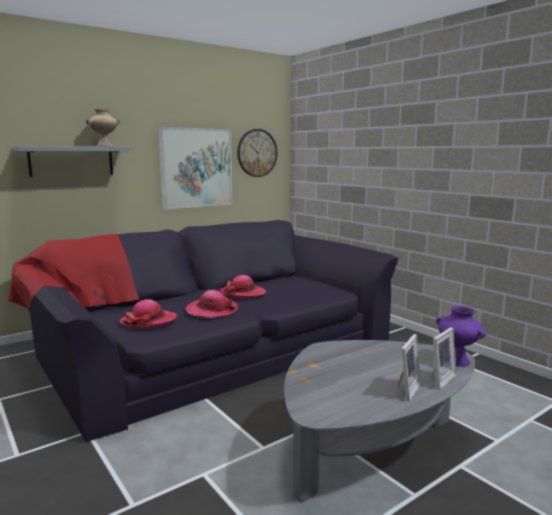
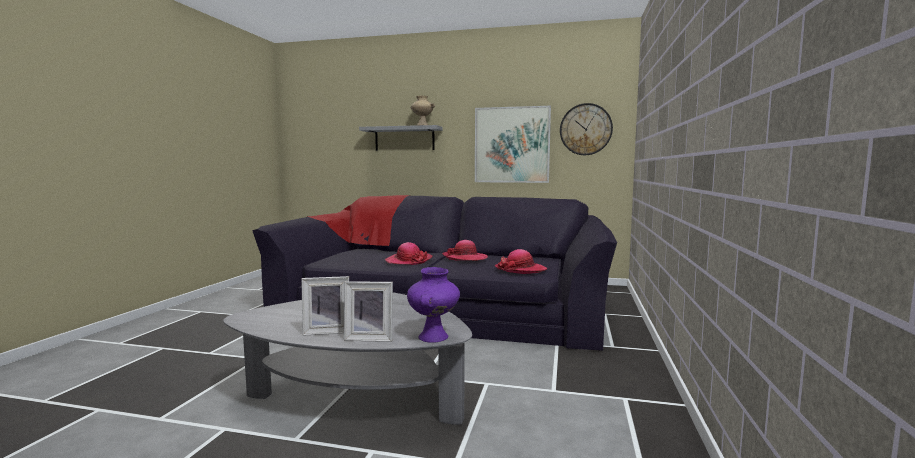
camera: 50 degrees right, 5 degrees down
hat [119,299,177,328] -> hat moved to [495,249,547,274]

